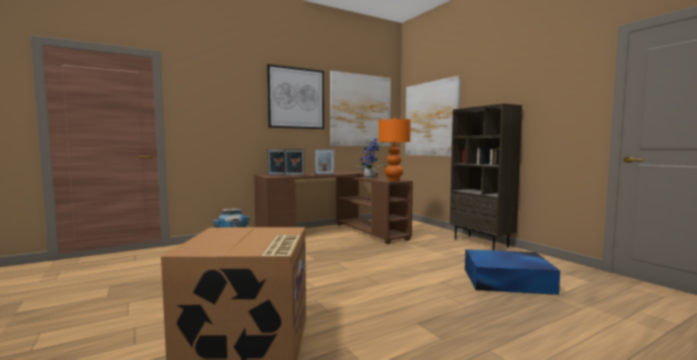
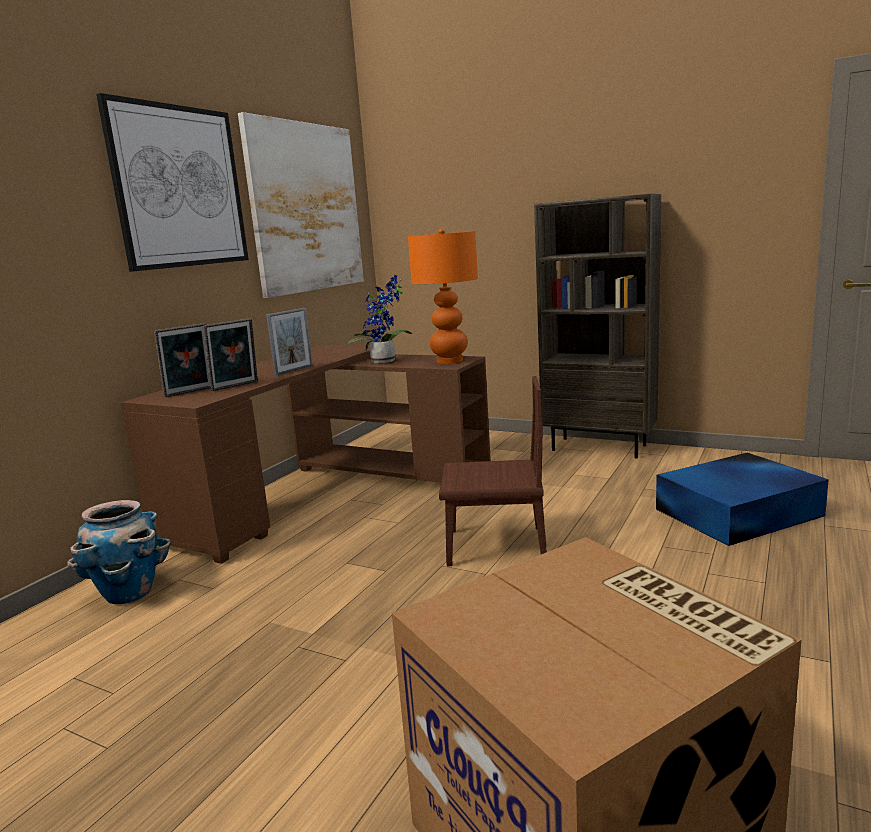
camera: 30 degrees left, 10 degrees up
picture [405,75,461,157] -> none
none -> brown chair [439,376,547,566]

